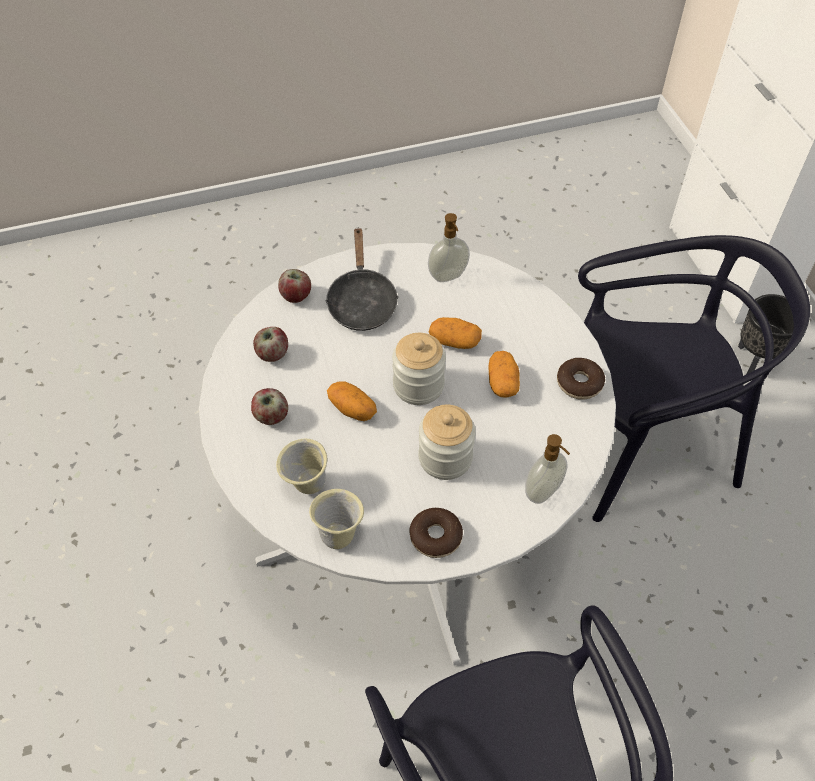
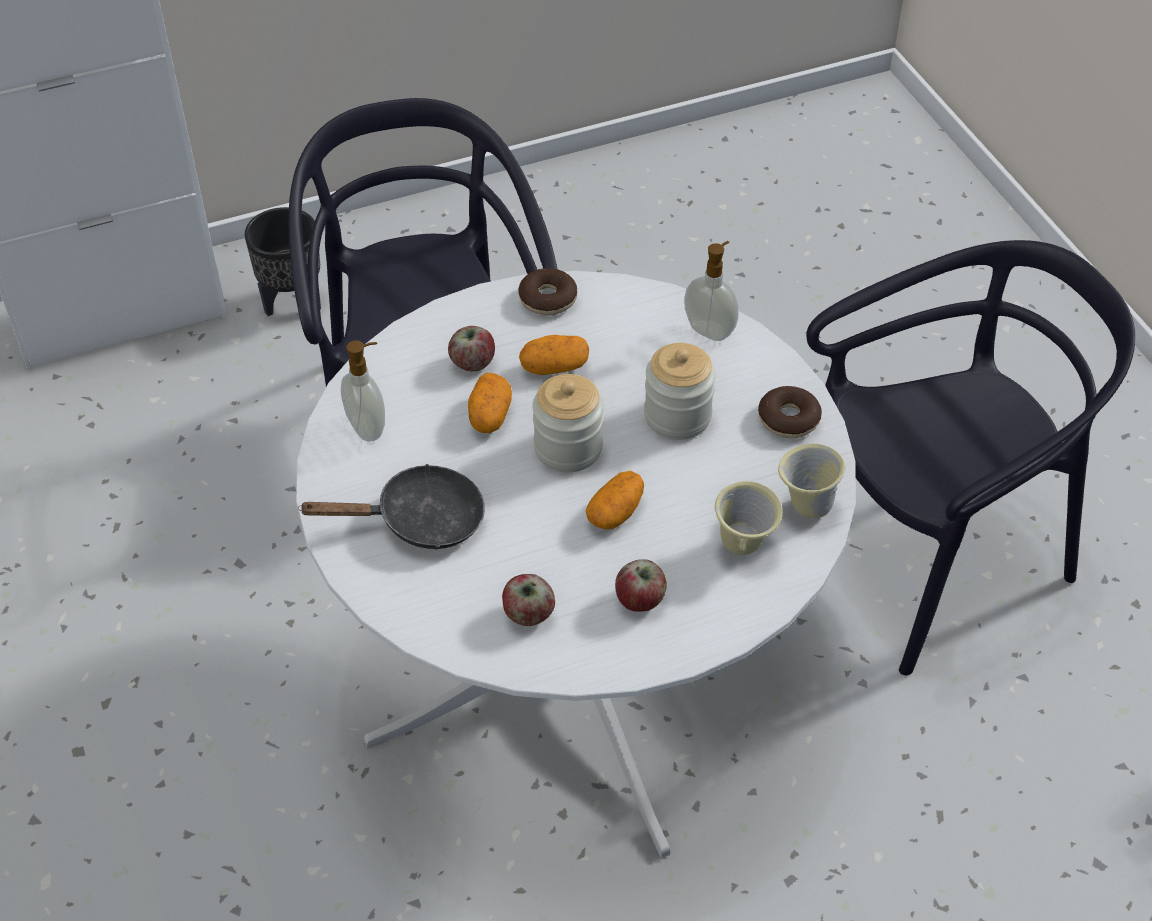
camera: 95 degrees left, 5 degrees down
apple [278,269,311,303] -> apple moved to [448,326,495,371]

